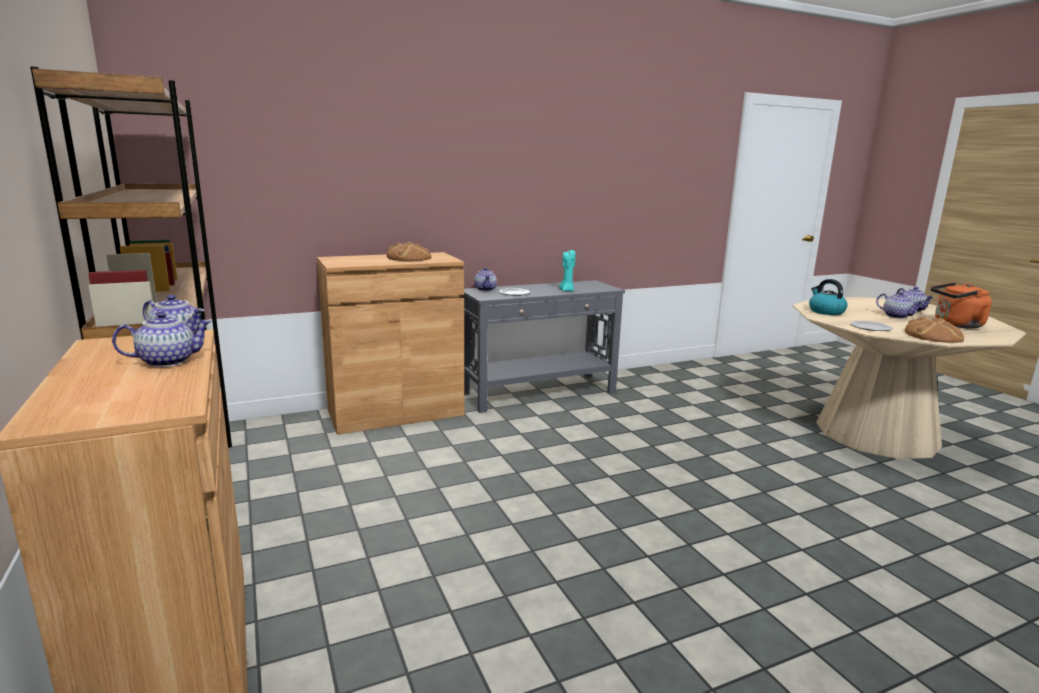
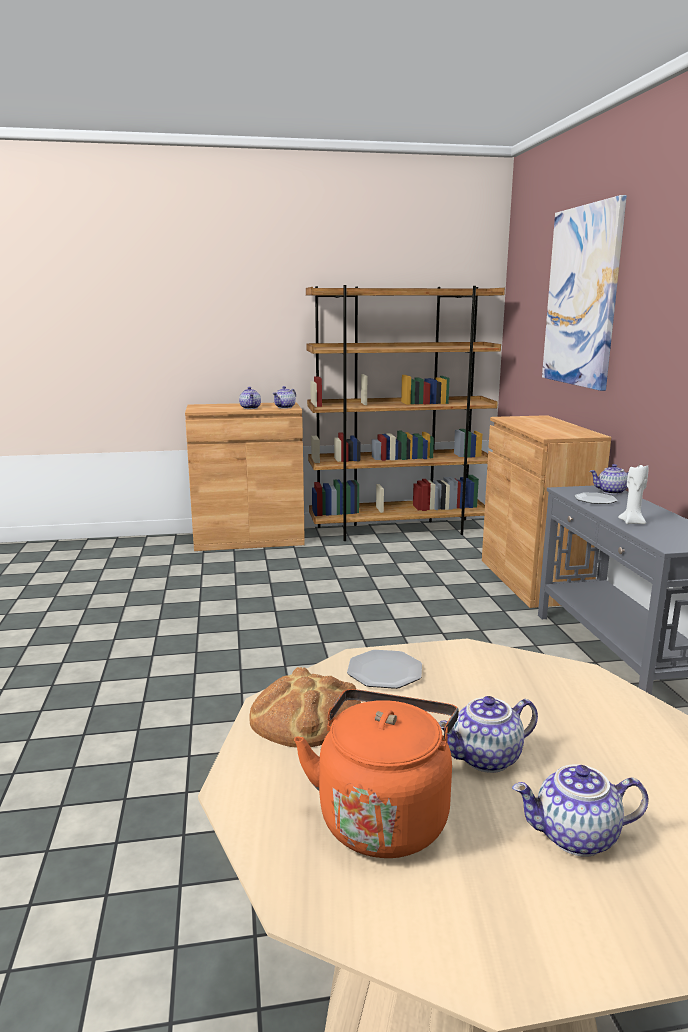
camera: 105 degrees right, 0 degrees up
bread [387,242,431,261] -> none
turquoise candle [559,250,575,292] -> white candle [618,465,649,524]
kettle [809,279,848,315] -> none
none -> picture [542,195,627,391]

